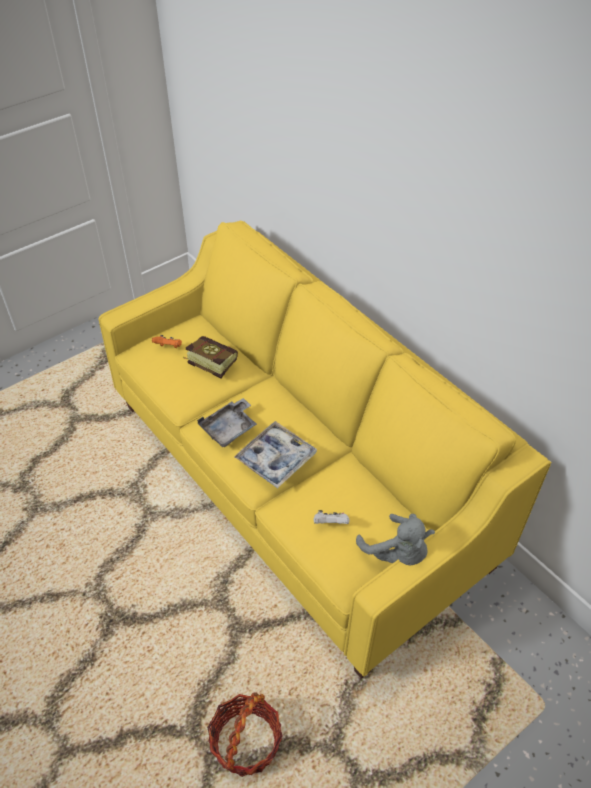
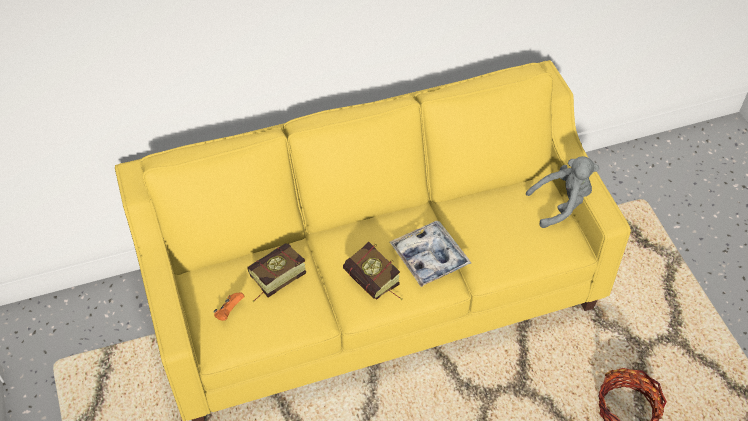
camera: 70 degrees left, 5 degrees up
grey tray [197,398,257,447] -> book [343,242,403,300]
white game controller [313,510,350,524] -> none

